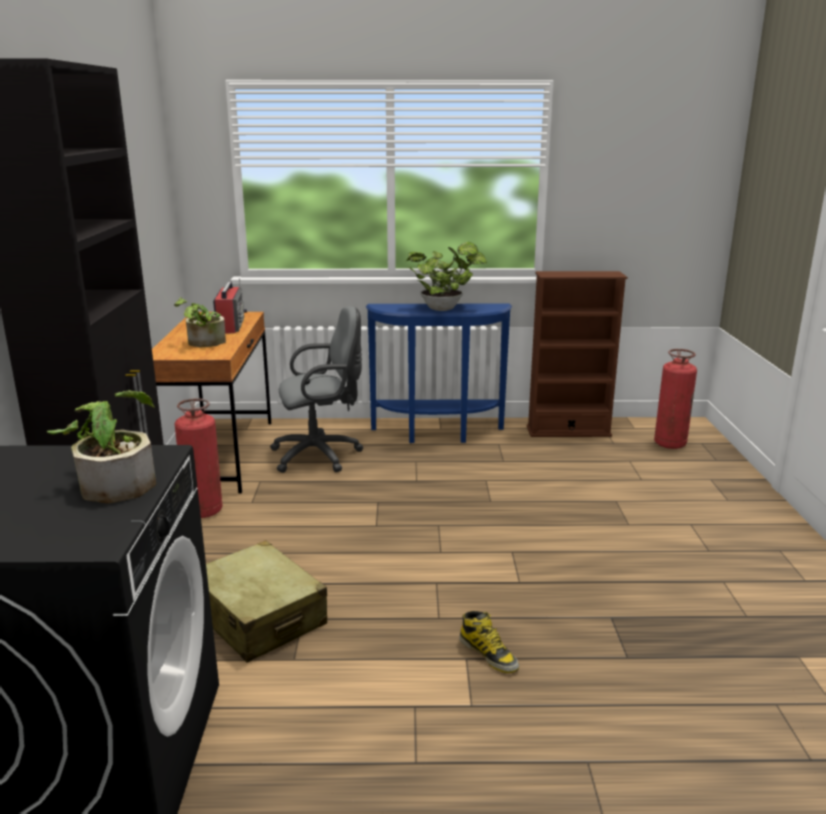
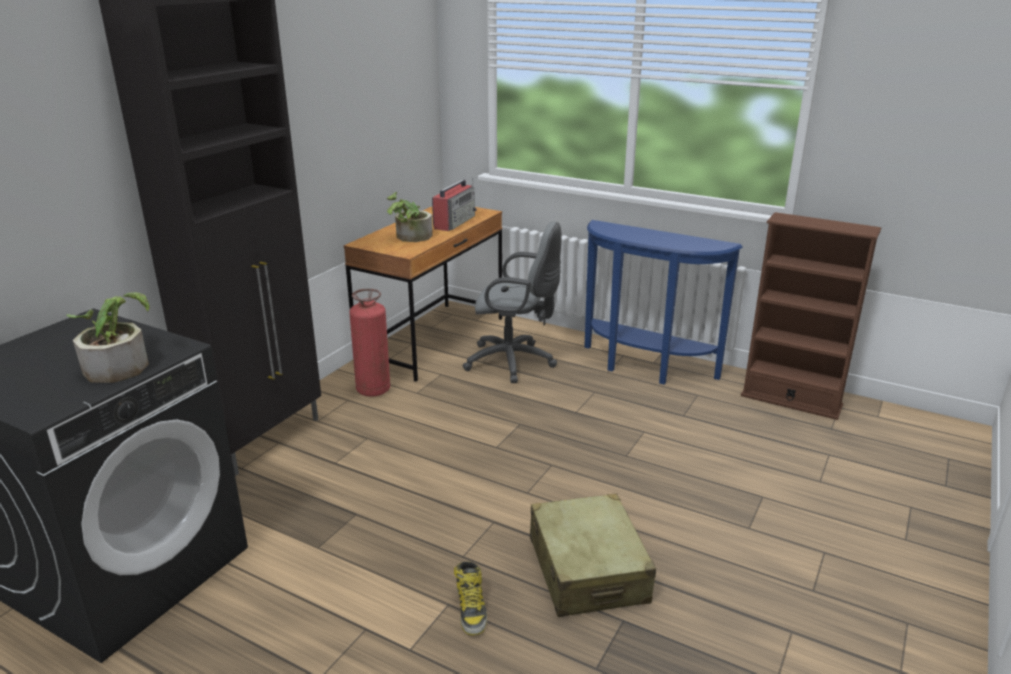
camera: 30 degrees right, 5 degrees up
beige suitcase [206,540,327,663] -> beige suitcase moved to [530,493,656,617]
potted plant [406,242,487,311] -> none
fire extinguisher [654,349,697,449] -> none

